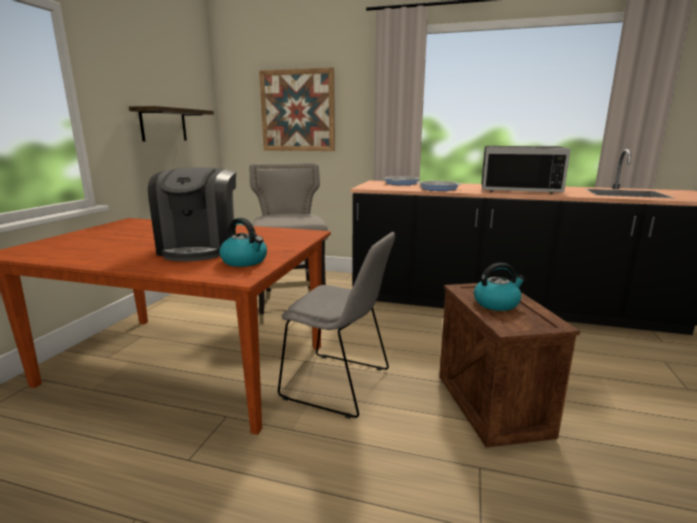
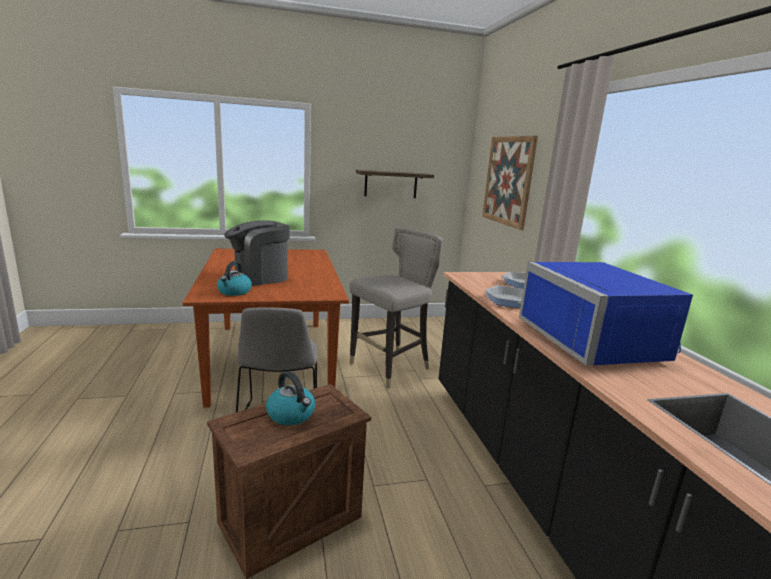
camera: 60 degrees right, 0 degrees up
black microwave [481,146,571,194] -> blue microwave [519,262,693,366]

